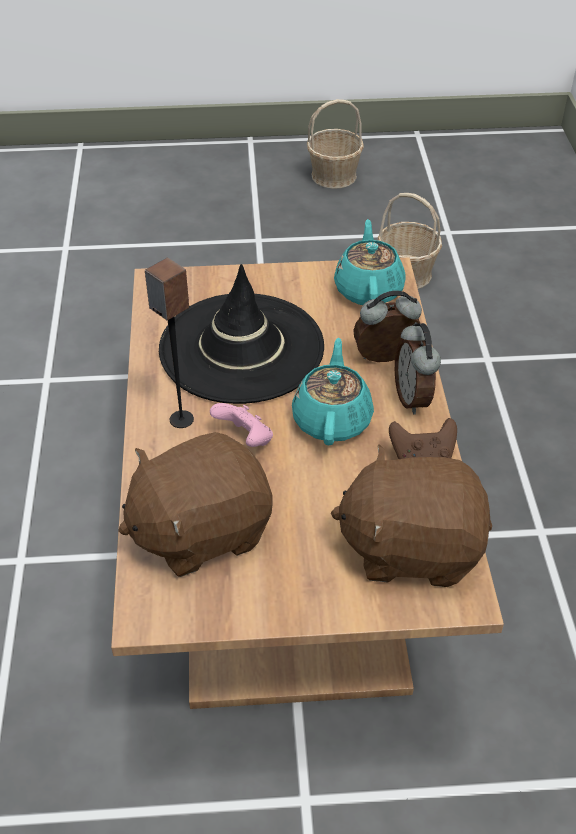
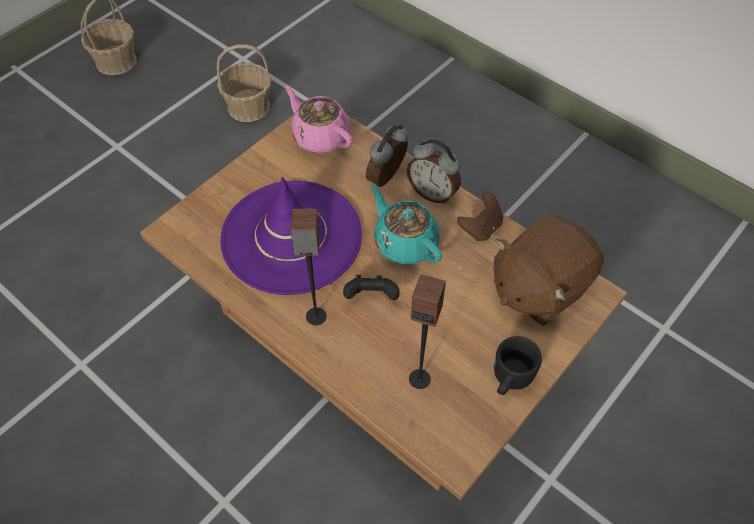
camera: 45 degrees left, 10 degrees up
brown plush toy [118,432,273,577] -> speaker [409,274,446,389]
black hat [159,264,324,404] -> purple hat [220,177,362,295]
pink game controller [210,403,273,447] -> black game controller [343,275,400,300]
turquoise teapot [334,219,406,305] -> pink teapot [285,86,353,153]
none -> black mug [494,336,542,395]

